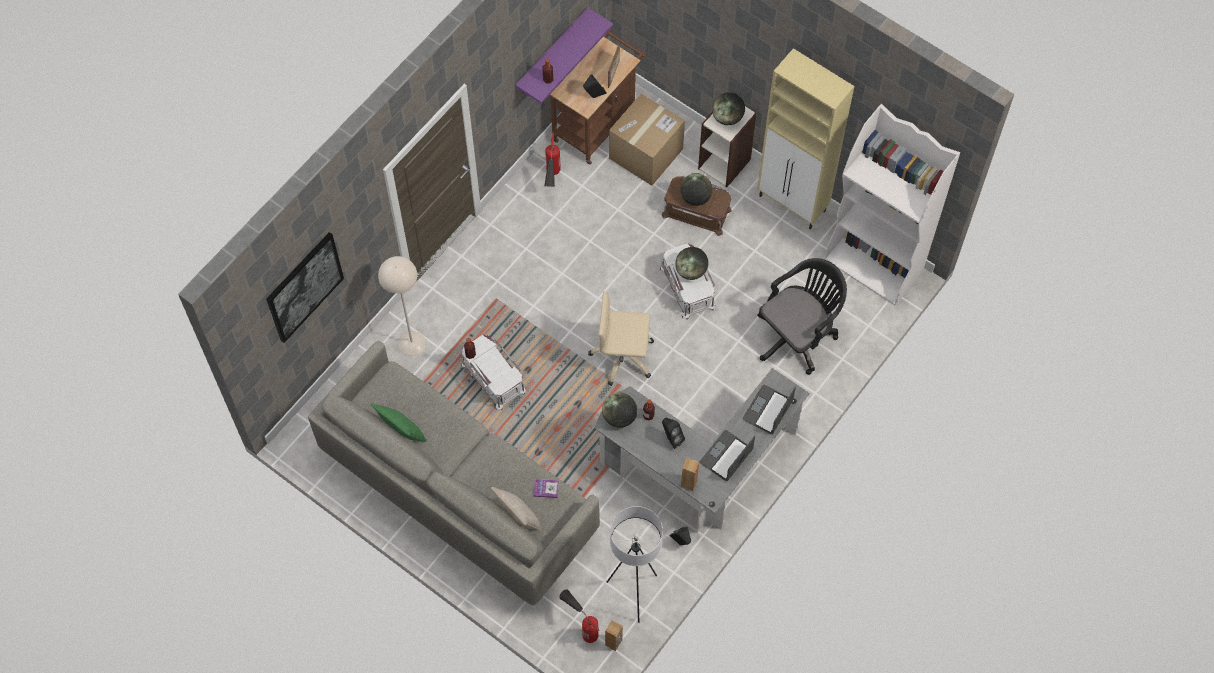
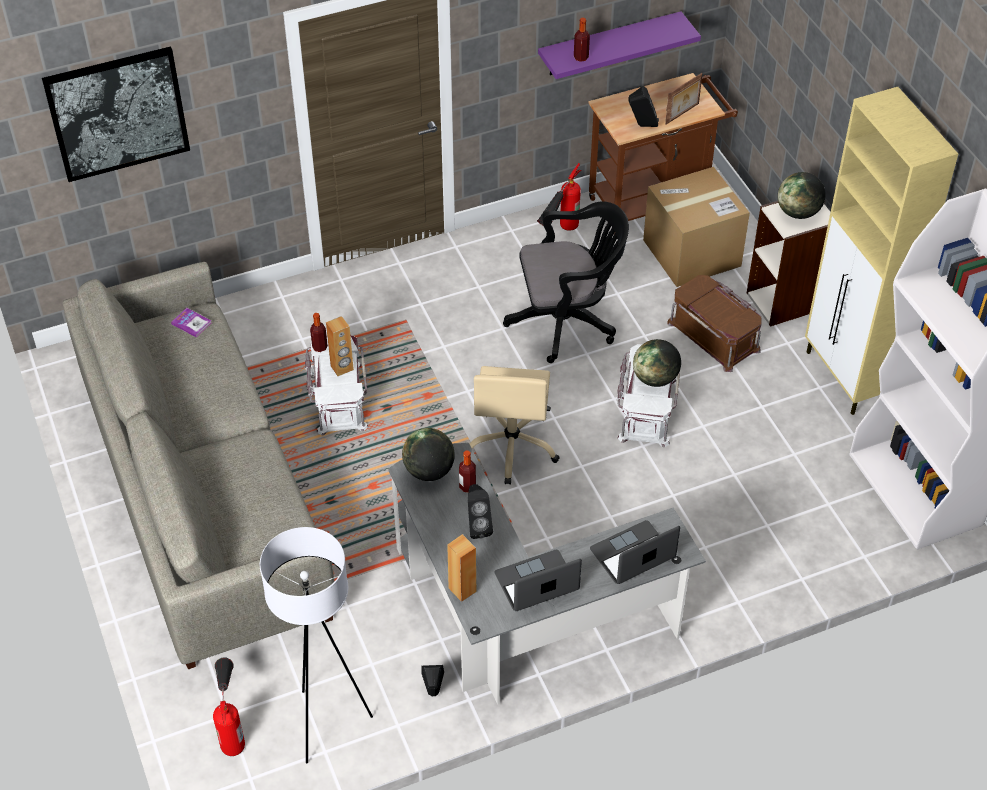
camera: 30 degrees right, 15 degrees down
green pillow [371,403,426,442] -> none
beige floor lamp [378,256,425,355] -> none
beige pillow [491,487,542,531] -> none
book [534,479,559,498] -> book moved to [171,308,211,337]
beige office chair [588,291,654,386] -> beige office chair turned 120 degrees counterclockwise [469,366,560,485]
brown speaker [605,620,623,651] -> brown speaker moved to [326,316,354,376]
globe [680,173,712,206] -> none
black office chair [757,258,847,375] -> black office chair moved to [503,201,629,363]

